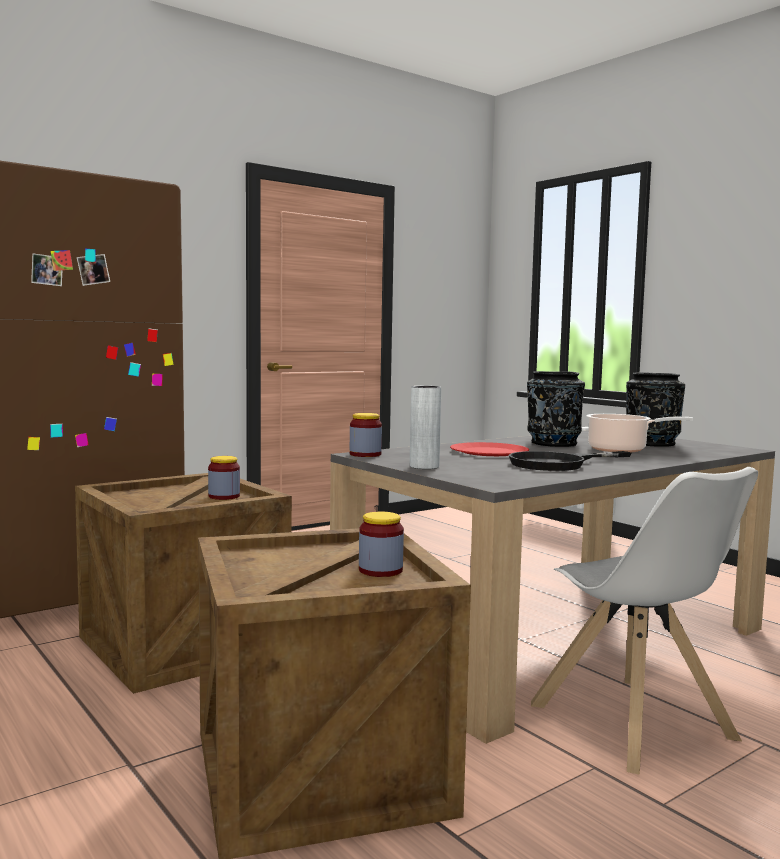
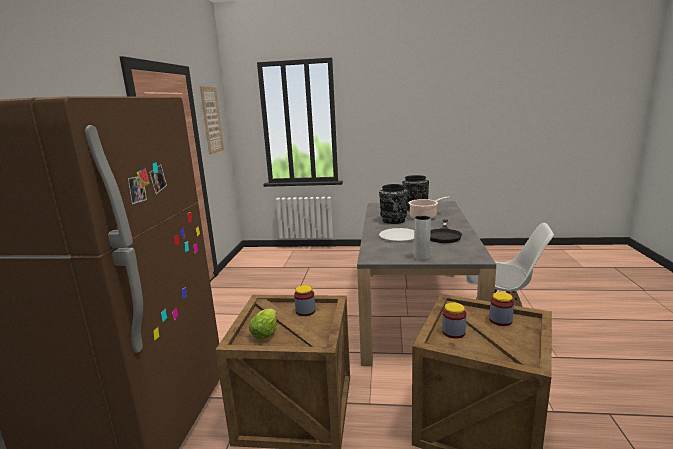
camera: 45 degrees left, 10 degrees up
jar [350,413,382,457] -> jar moved to [442,302,466,339]
red plate [450,442,529,456] -> white plate [379,228,414,241]
none -> picture [200,86,224,155]
none -> lettuce [249,309,277,339]

